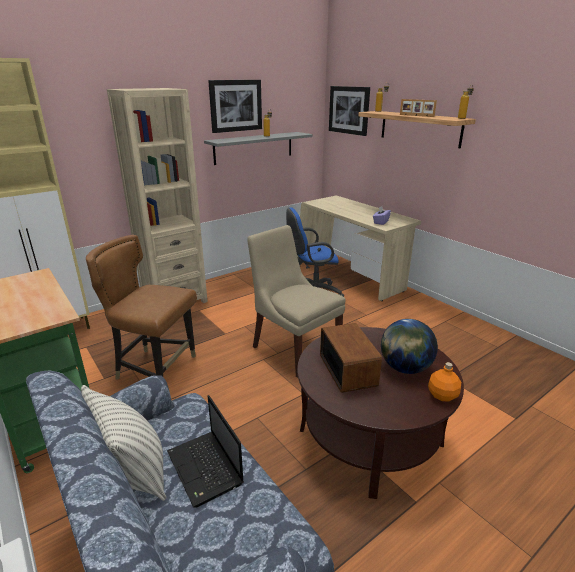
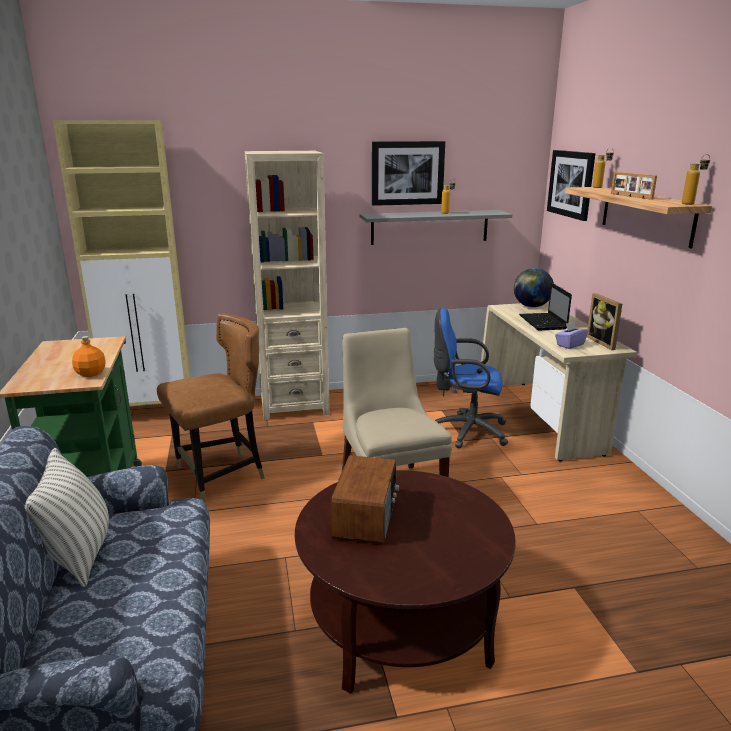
camera: 25 degrees right, 5 degrees down
brown chair [86,235,197,380] -> brown chair turned 105 degrees clockwise [157,313,265,502]
laptop [167,395,244,508] -> laptop moved to [519,283,572,330]
globe [381,319,438,374] -> globe moved to [514,268,554,307]
orange bottle [428,362,461,402] -> orange bottle moved to [72,336,106,377]
none -> picture frame [587,293,622,350]

